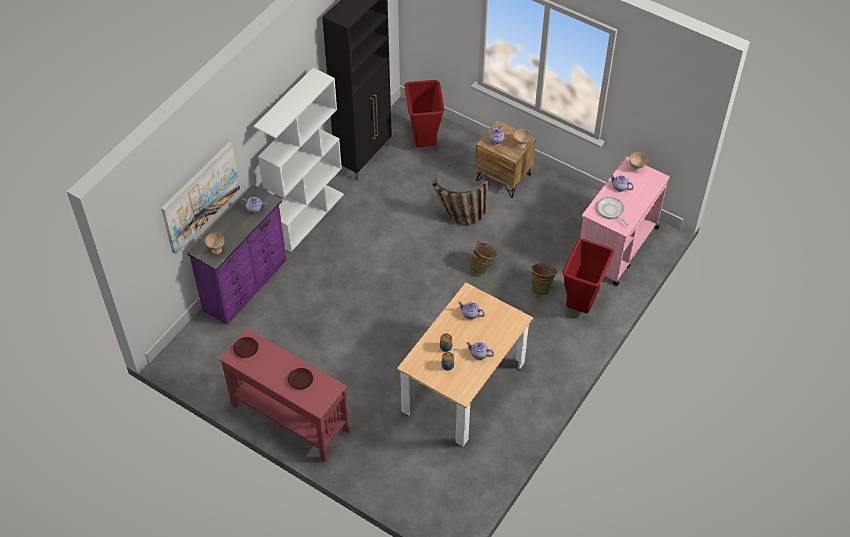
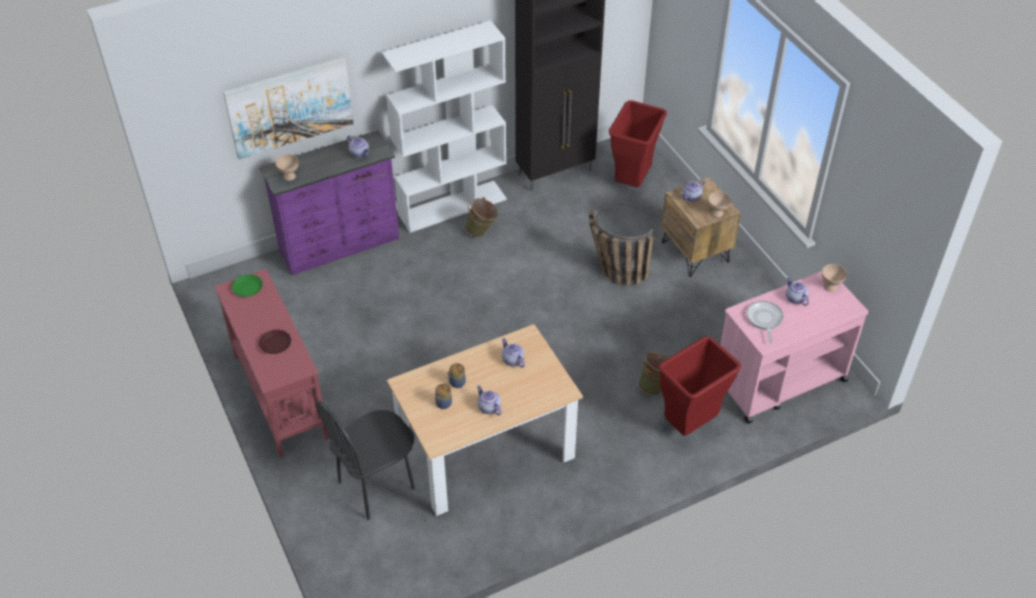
camera: 30 degrees right, 5 degrees down
brown plate [233,337,258,358] -> green plate [232,274,263,297]
green bucket [469,241,498,275] -> green bucket moved to [465,197,499,237]
none -> black chair [316,401,415,520]

